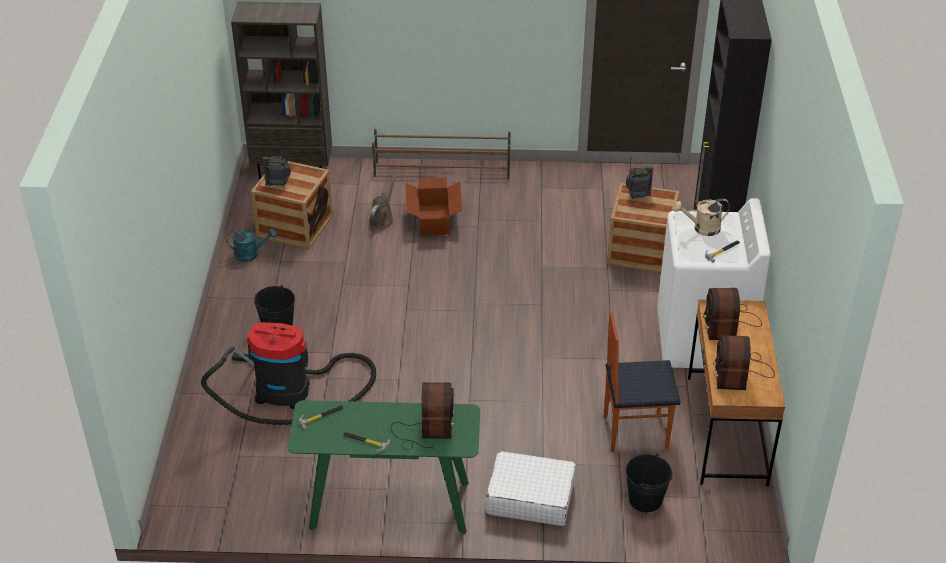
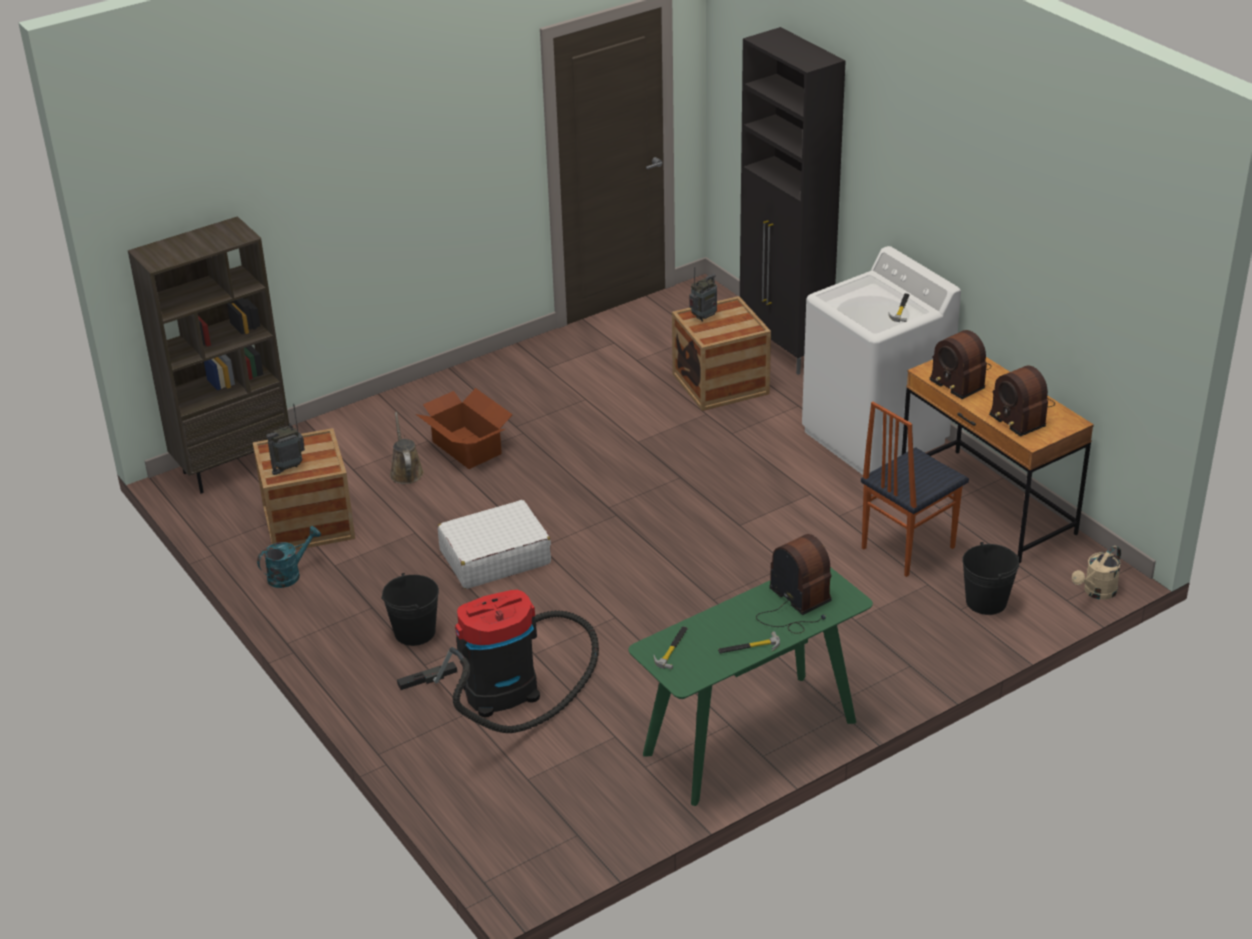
camera: 35 degrees left, 5 degrees down
brown shoe rack [372,128,511,180] -> none
white suitcase [486,451,576,526] -> white suitcase moved to [438,500,551,589]
beige watering can [673,199,730,236] -> beige watering can moved to [1072,546,1121,600]

